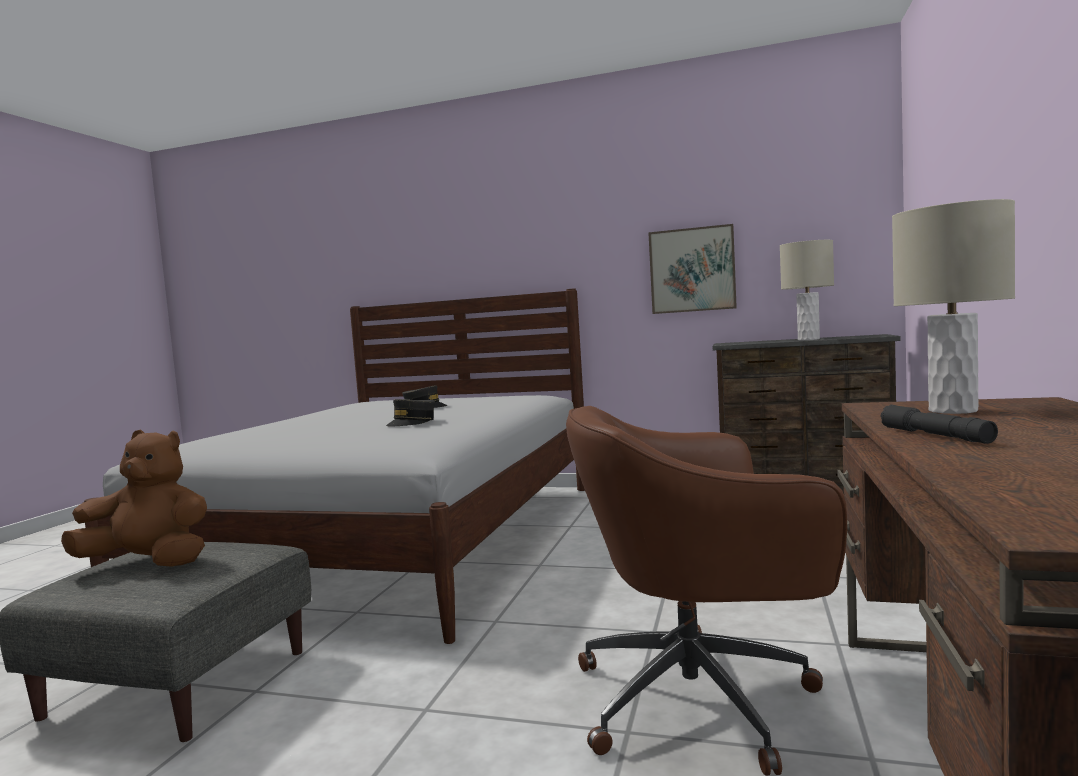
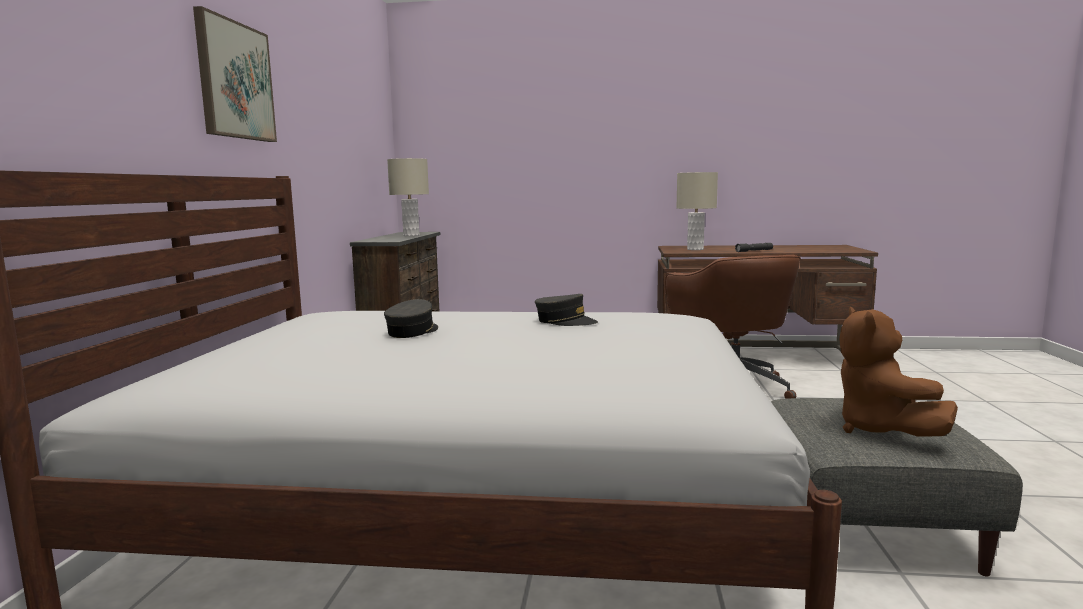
camera: 100 degrees left, 5 degrees up
picture [648,224,737,314] -> picture moved to [193,6,277,142]

